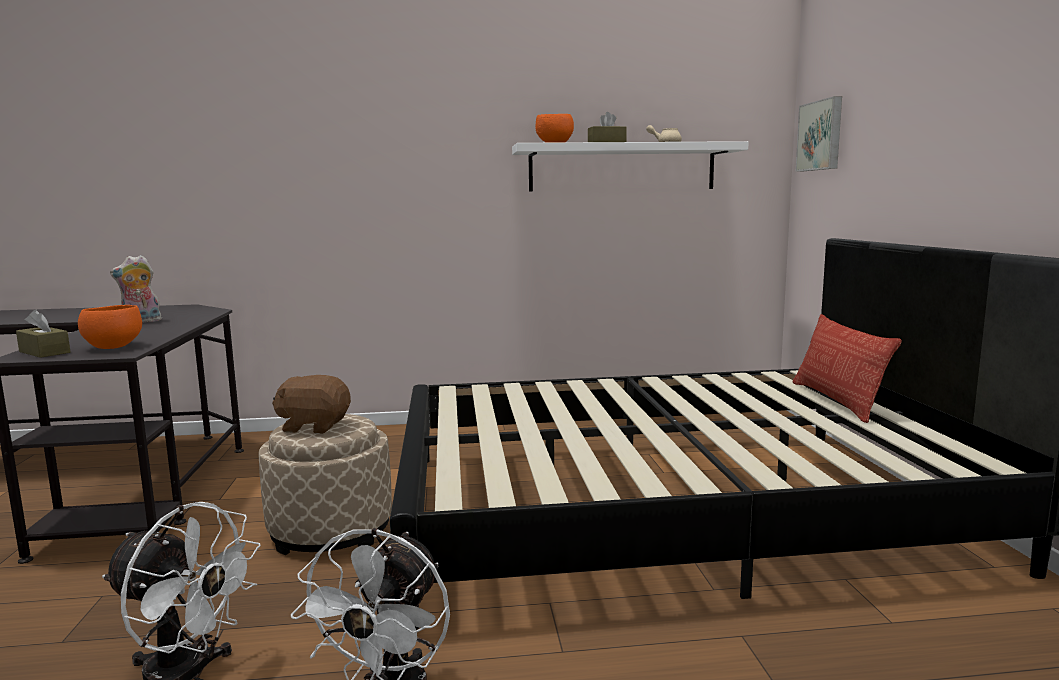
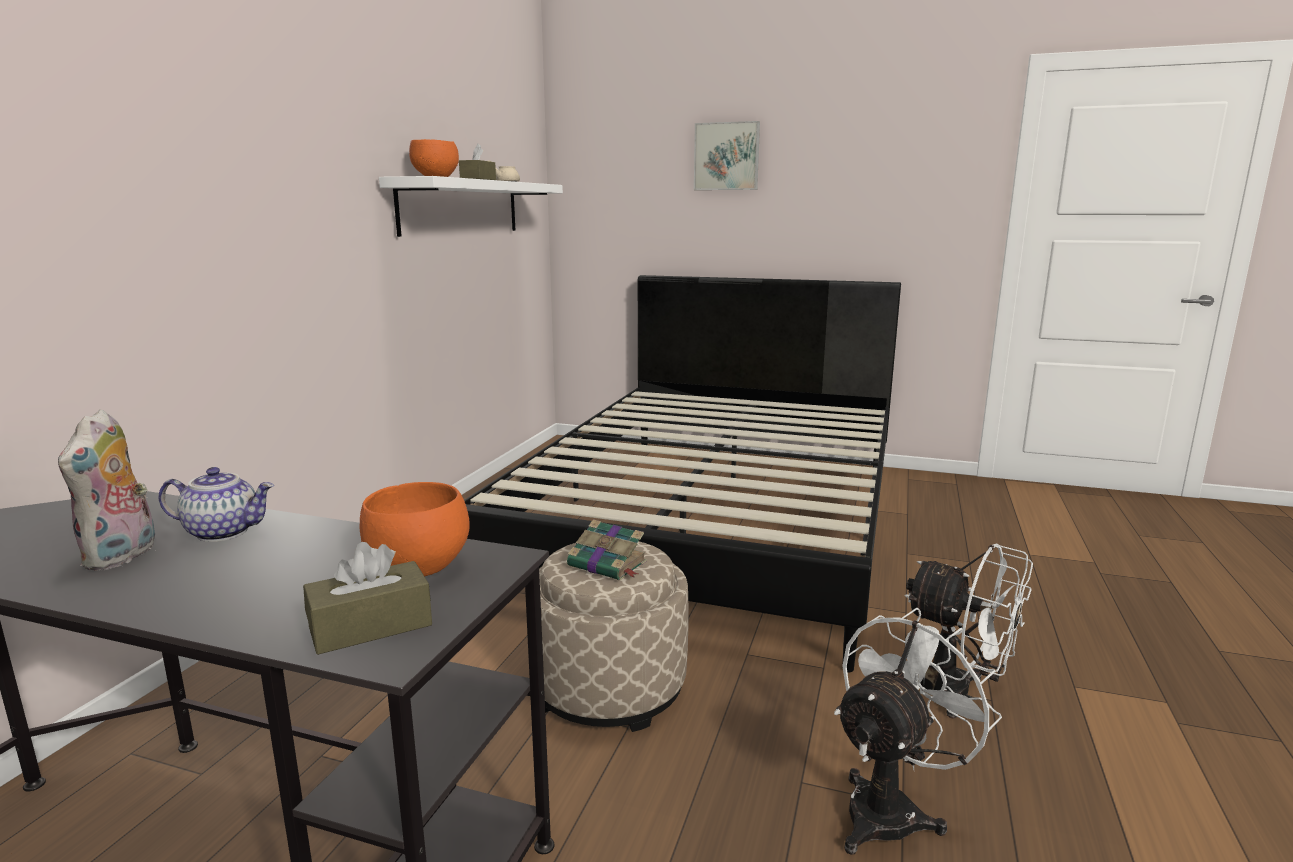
camera: 65 degrees left, 5 degrees up
brown plush toy [272,375,351,434] -> book [567,519,647,580]
pillow [793,314,902,423] -> none
picture [796,96,842,172] -> picture moved to [694,121,760,190]
none -> teapot [159,467,274,542]

